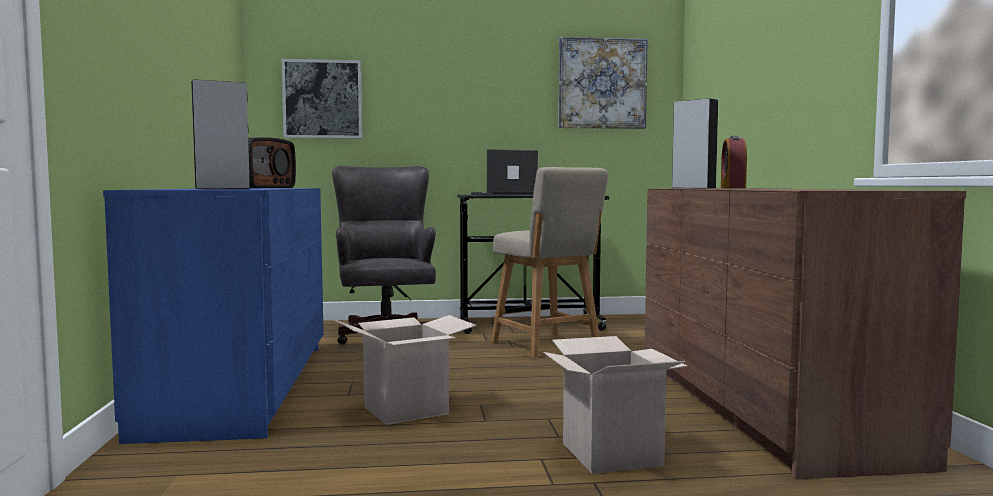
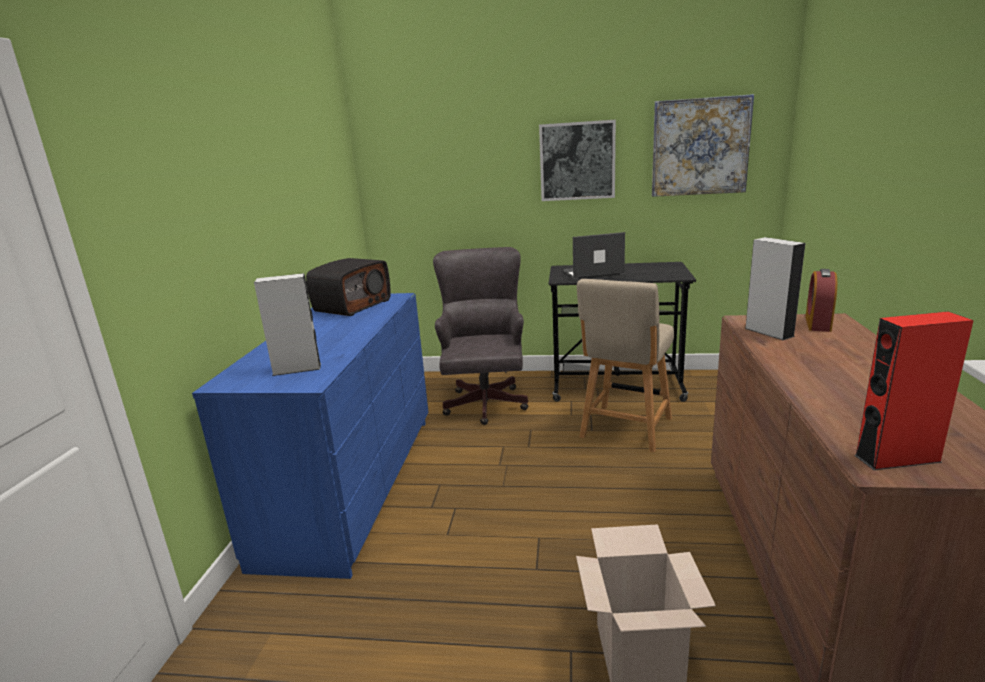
camera: 15 degrees right, 15 degrees up
picture [282,59,362,138] -> picture moved to [539,120,616,201]
cardboard box [335,315,477,425] -> none
beige chair [491,167,608,358] -> beige chair turned 45 degrees clockwise [577,279,674,452]
none -> red speaker [854,312,974,470]

